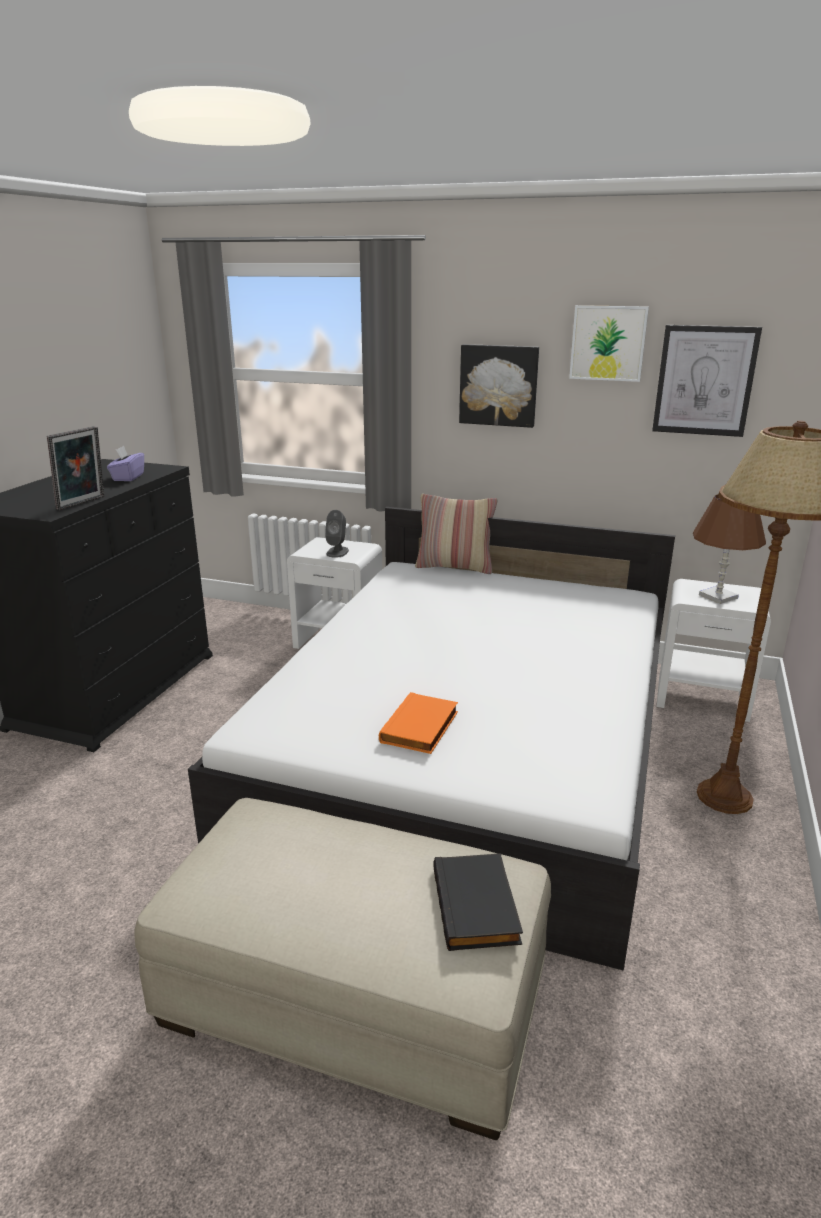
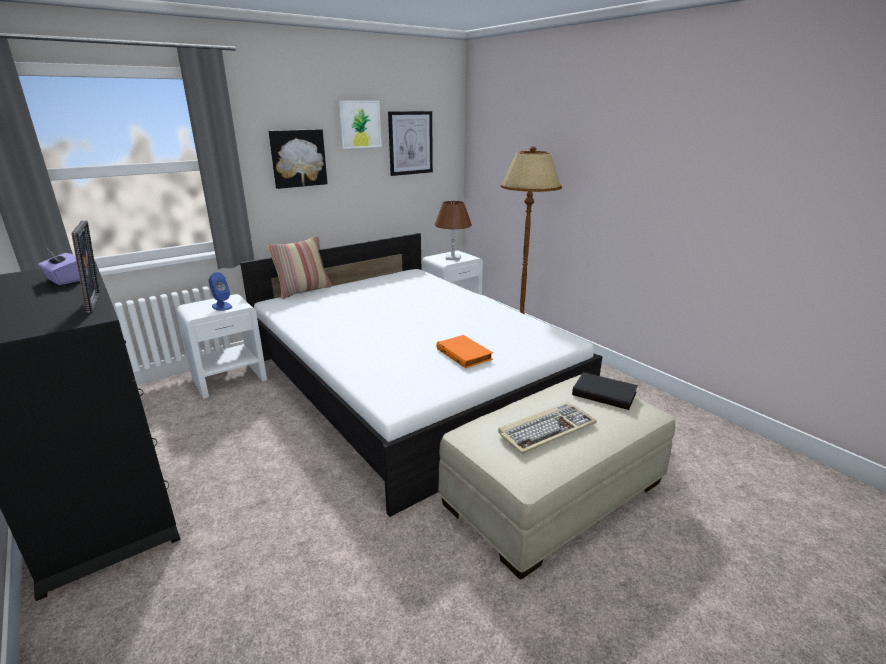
camera: 55 degrees left, 0 degrees up
grey speaker [325,510,349,558] -> blue speaker [208,272,232,311]
none -> keyboard [498,402,597,454]

